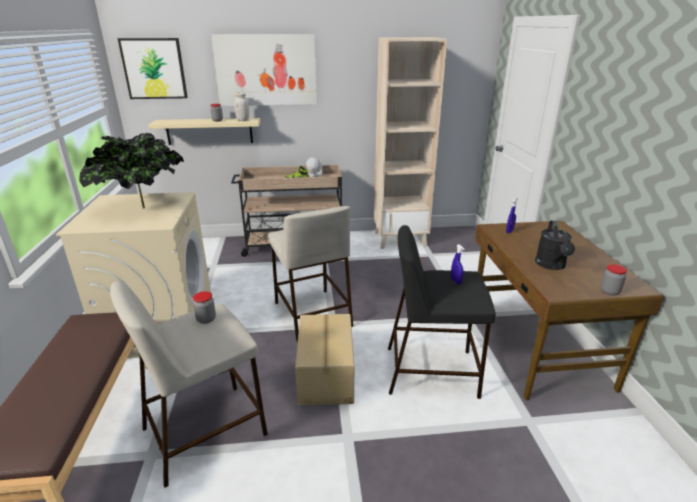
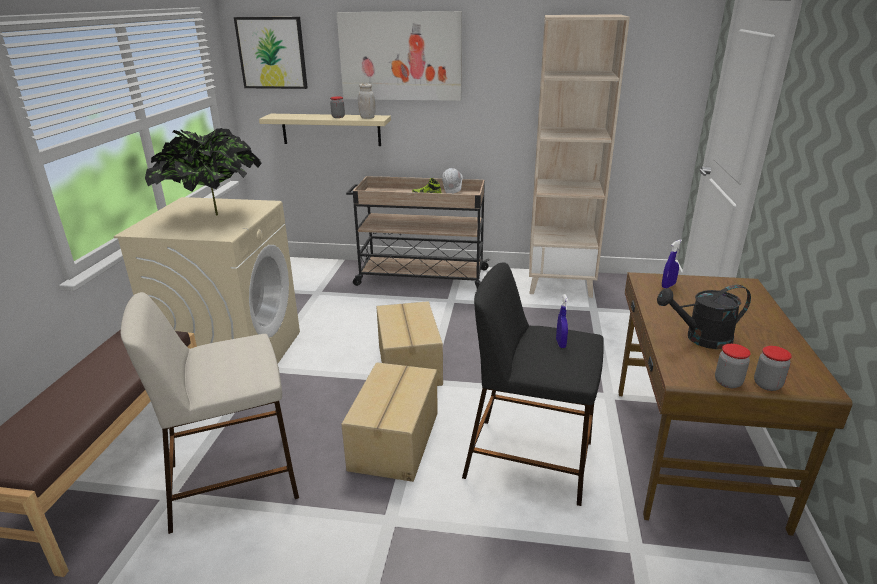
camera: 15 degrees right, 0 degrees up
jar [193,291,216,324] -> jar moved to [715,344,751,388]
beige stool [268,206,353,342] -> cardboard box [377,301,443,386]
black watering can [535,221,575,270] -> black watering can turned 60 degrees clockwise [657,285,751,349]

